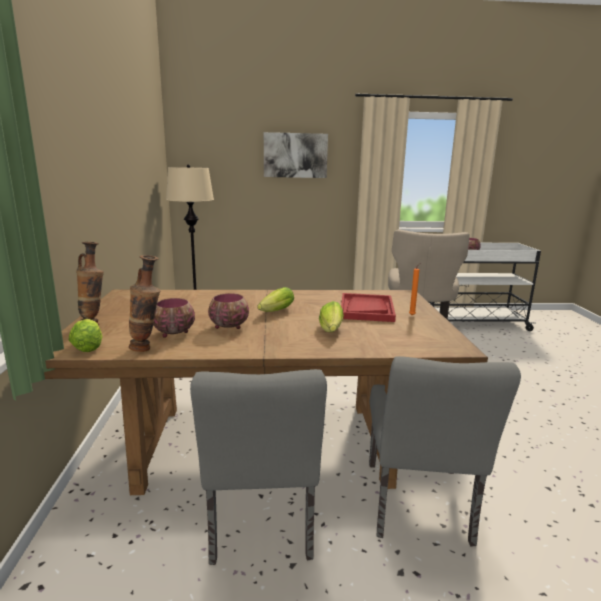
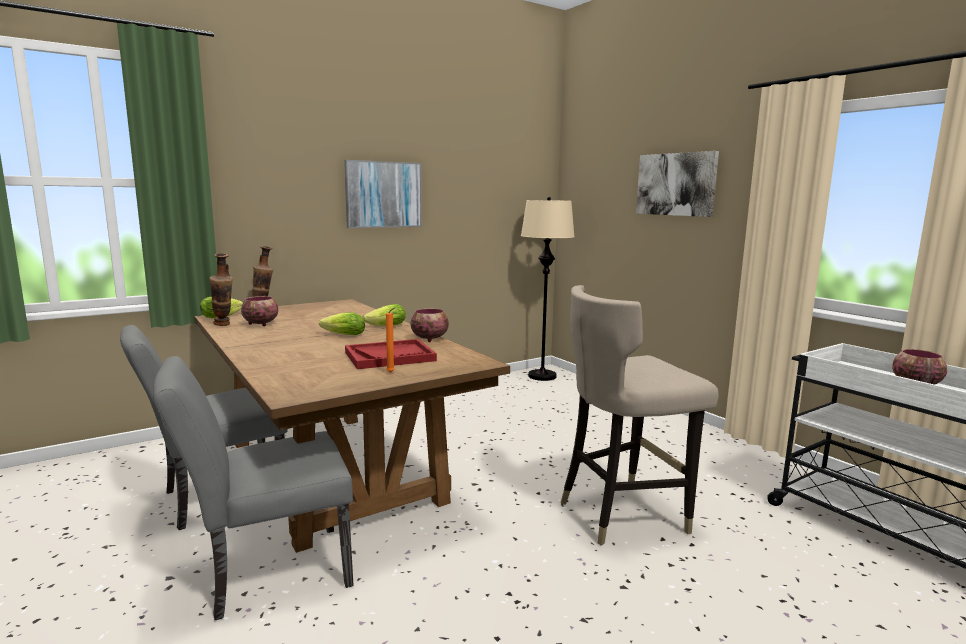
camera: 60 degrees right, 5 degrees down
bowl [208,293,249,329] -> bowl moved to [410,308,449,342]
lettuce [319,301,344,332] -> lettuce moved to [363,304,406,326]
none -> picture [344,160,422,228]

